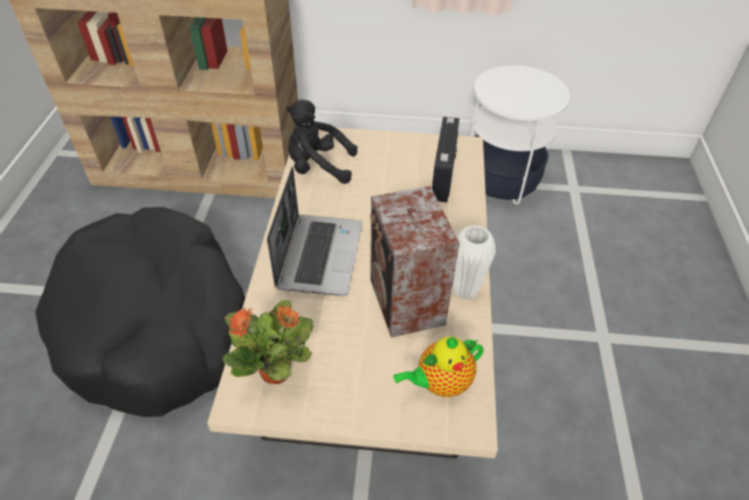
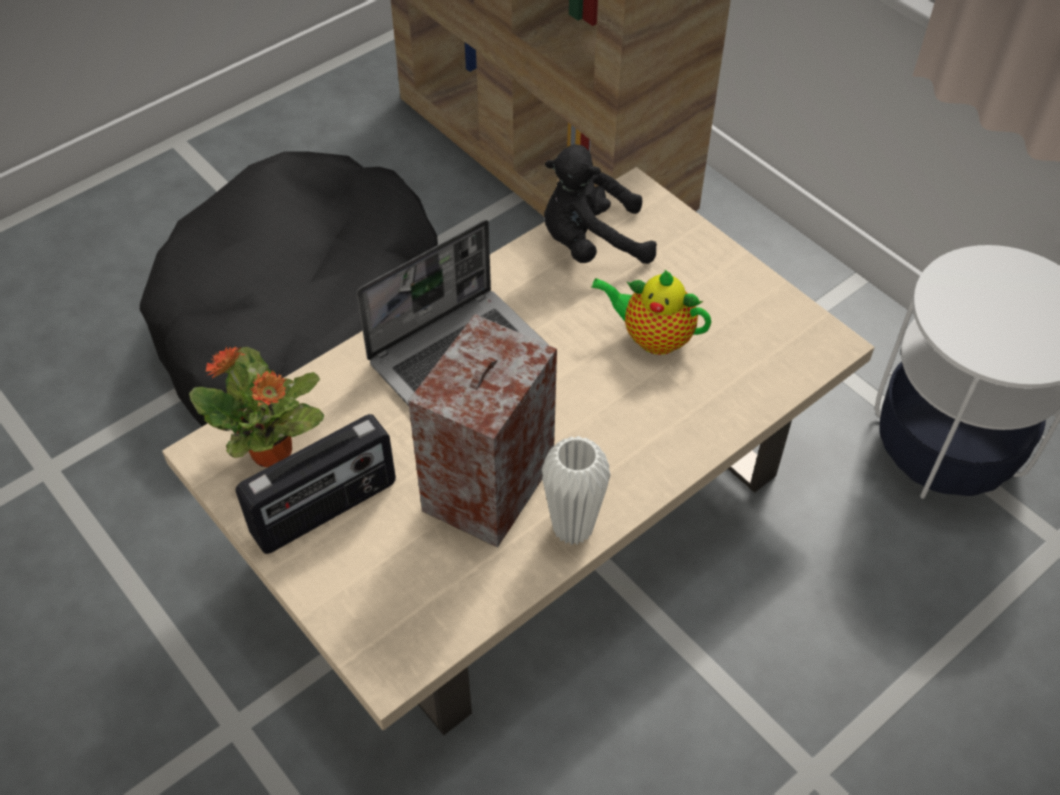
camera: 45 degrees right, 5 degrees up
black plush toy [286,100,357,184] -> black plush toy turned 60 degrees counterclockwise [544,144,657,264]
teapot [393,337,484,397] -> teapot moved to [592,269,711,355]
radio [432,117,459,202] -> radio moved to [236,414,396,554]

